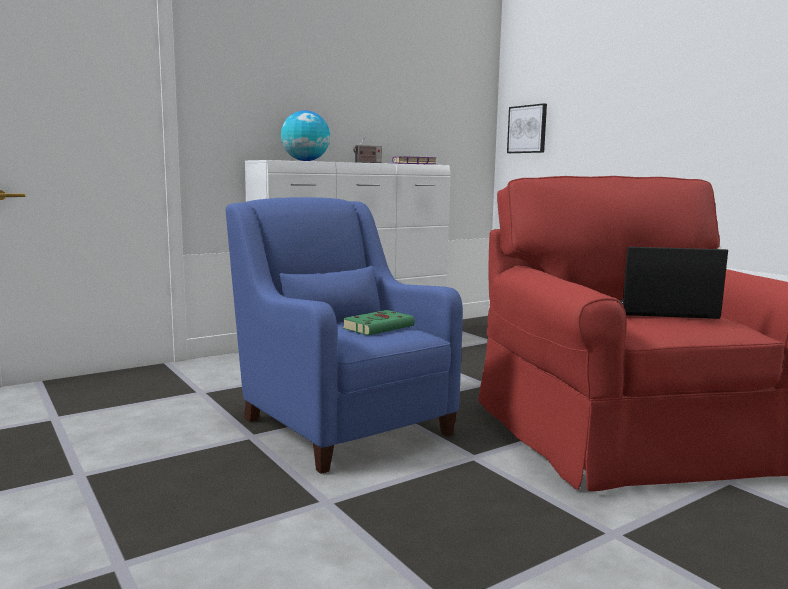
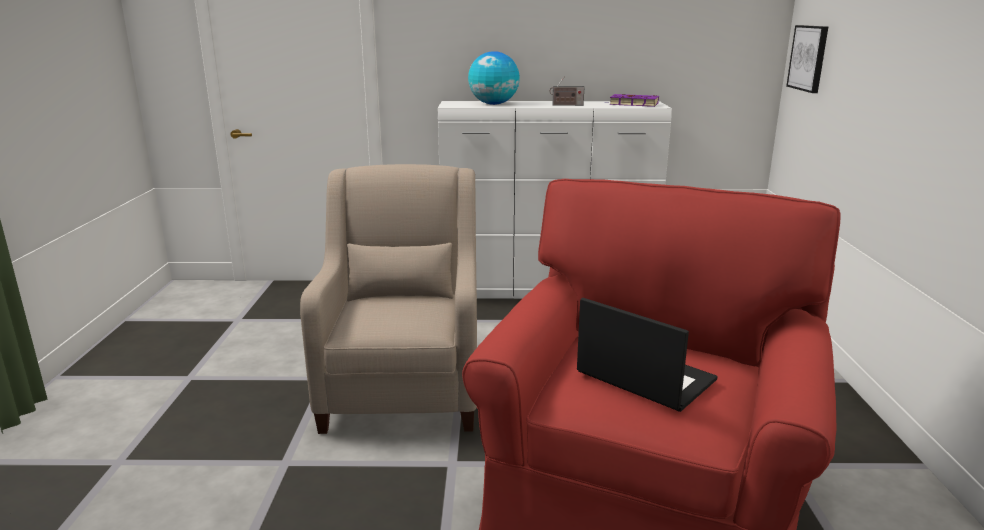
camera: 35 degrees right, 10 degrees up
blue armchair [226,197,463,474] -> beige armchair [300,164,477,434]
green book [342,310,415,335] -> none

